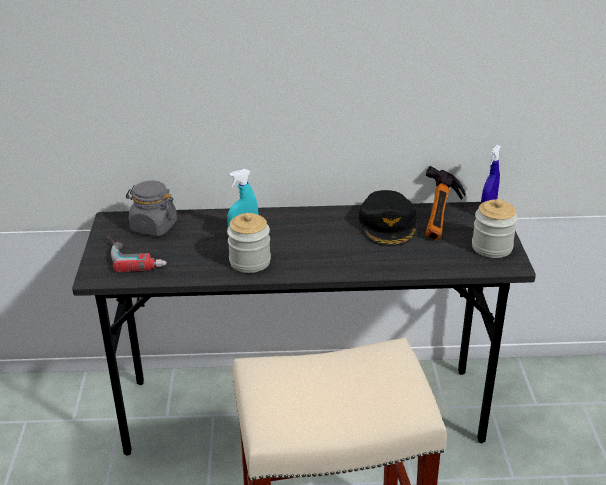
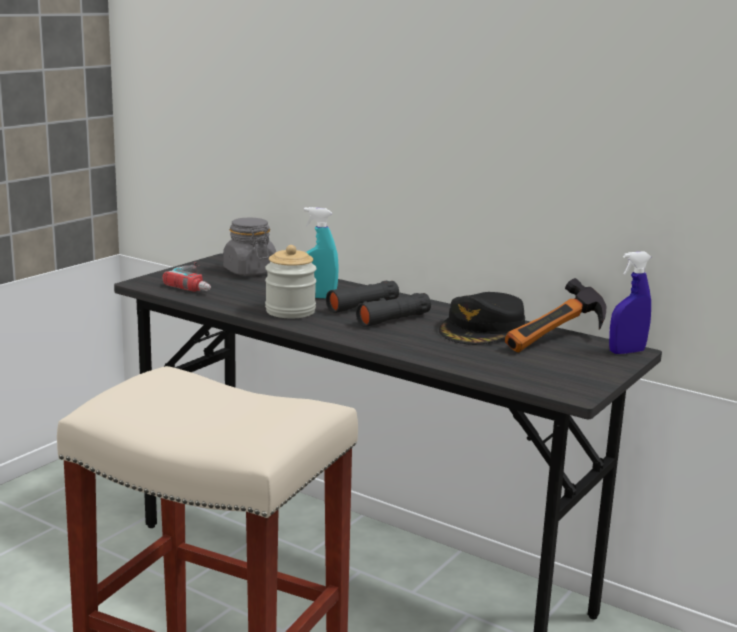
camera: 35 degrees right, 15 degrees down
jar [472,199,518,258] -> none
none -> black binoculars [326,281,431,327]

